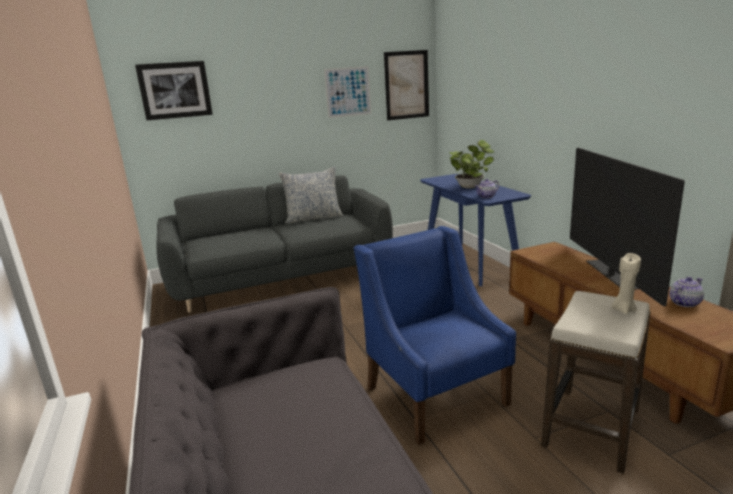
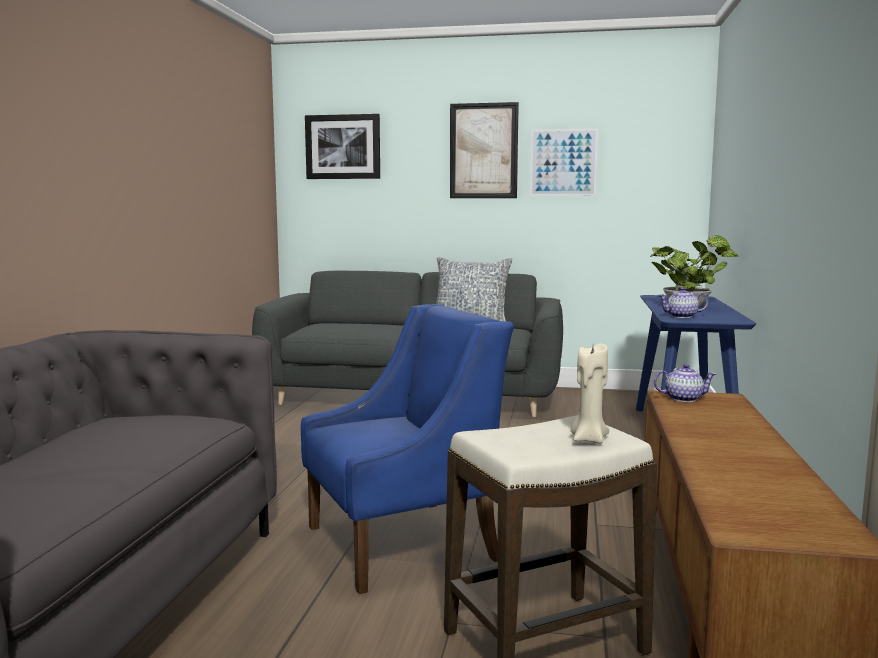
camera: 30 degrees right, 10 degrees down
blue armchair [354,226,516,445] -> blue armchair turned 60 degrees clockwise [301,304,514,594]
picture [384,50,429,120] -> picture moved to [450,102,519,198]
television [570,148,685,306] -> none
teapot [670,277,704,307] -> teapot moved to [654,364,716,402]

